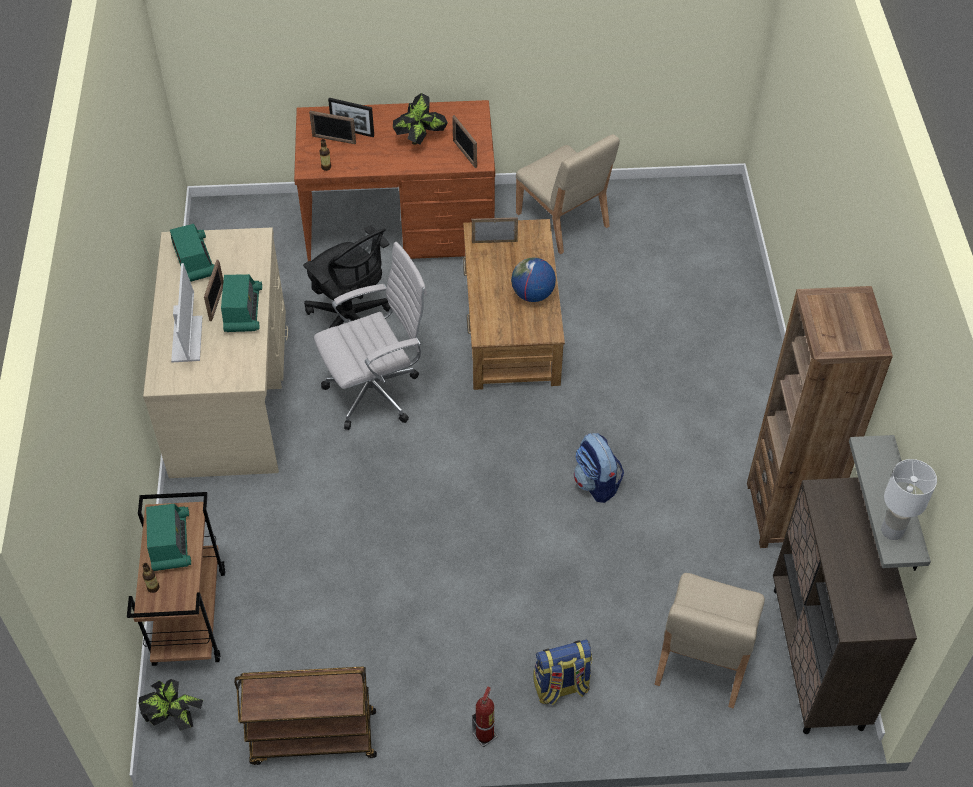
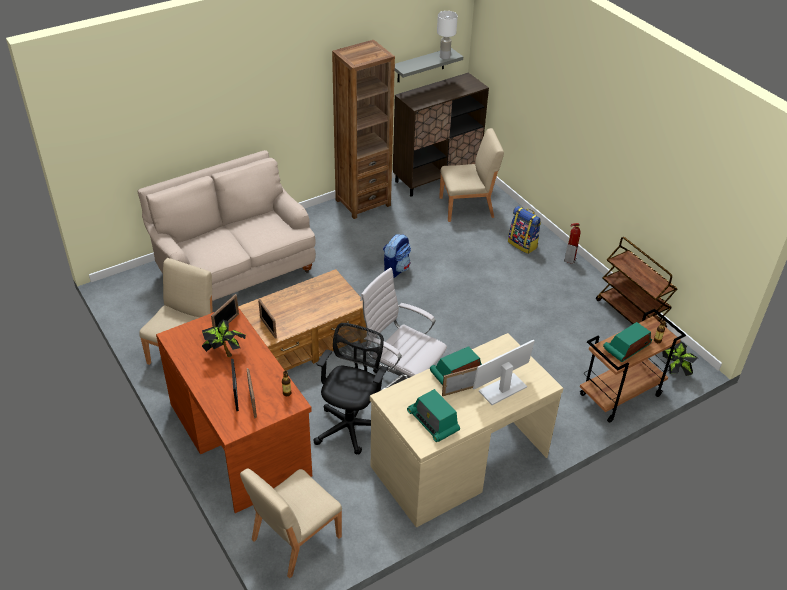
camera: 120 degrees left, 10 degrees down
radio [170,224,214,282] -> radio turned 75 degrees counterclockwise [407,389,460,442]
globe [511,257,556,302] -> none
none -> beige sofa [138,150,316,301]
none -> beige chair [240,468,342,578]

